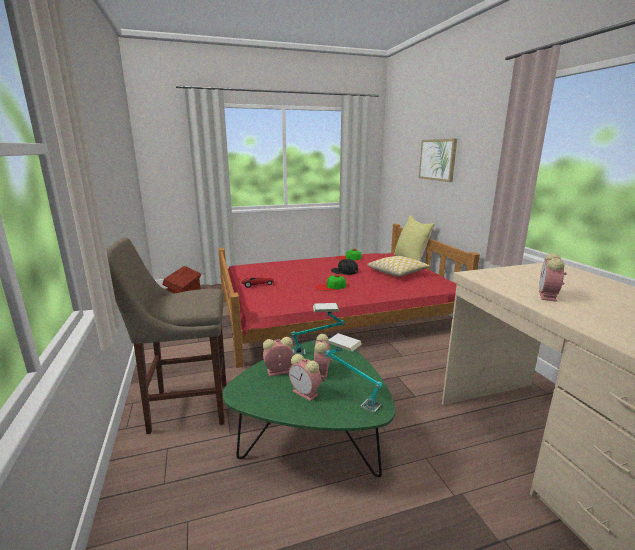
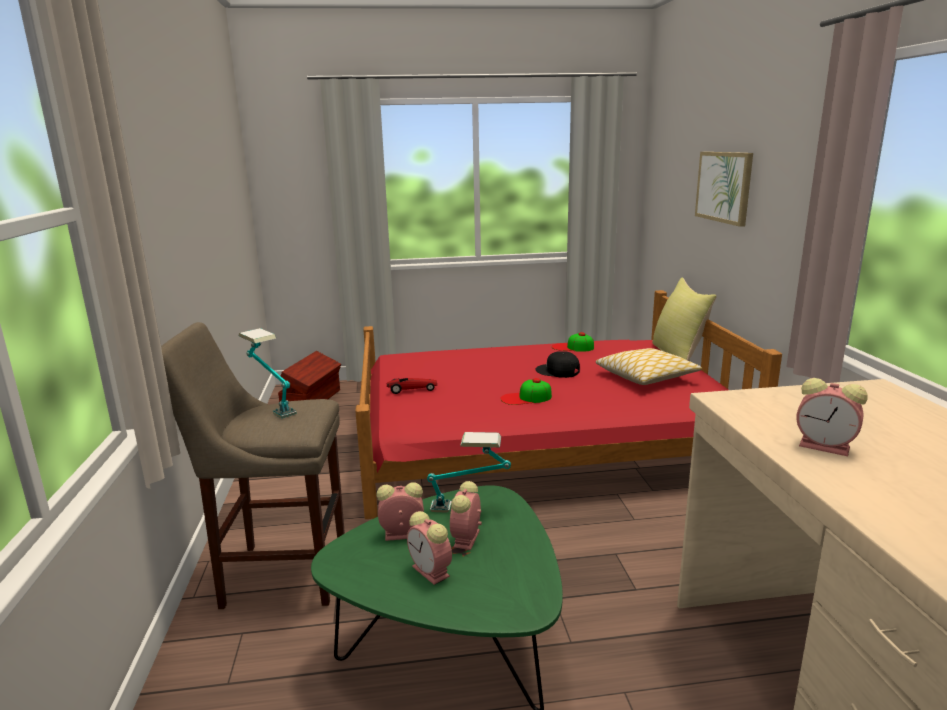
camera: 10 degrees right, 0 degrees up
table lamp [324,333,383,413] -> table lamp moved to [239,328,297,418]
alarm clock [539,253,567,302] -> alarm clock turned 90 degrees counterclockwise [796,378,868,456]

